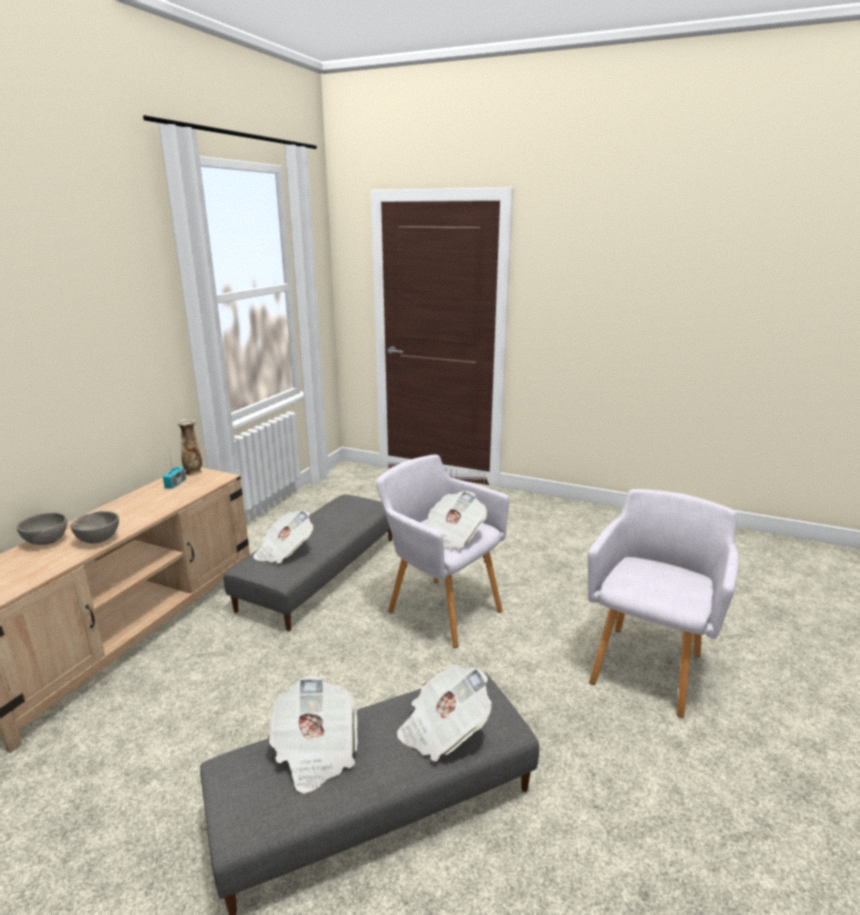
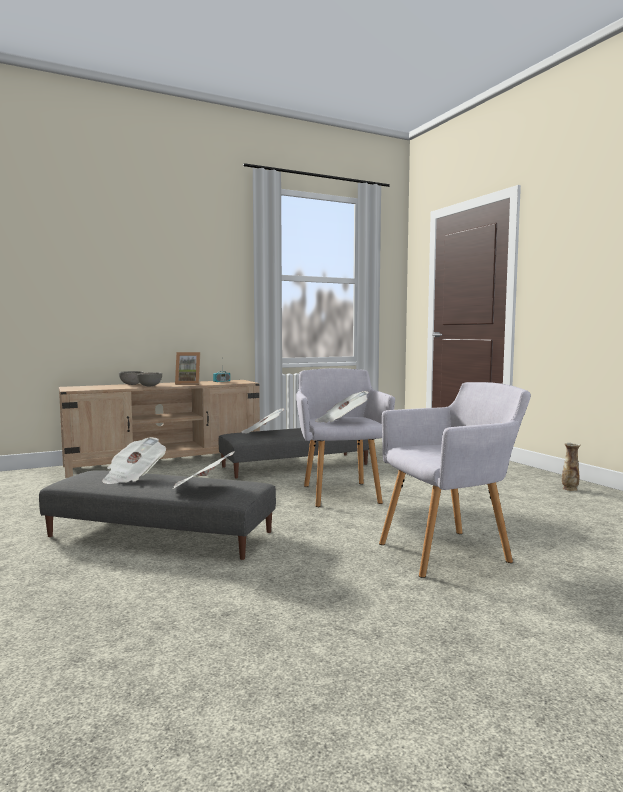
camera: 40 degrees right, 15 degrees down
vase [177,419,202,476] -> vase moved to [562,443,581,491]
none -> picture frame [175,352,200,385]

